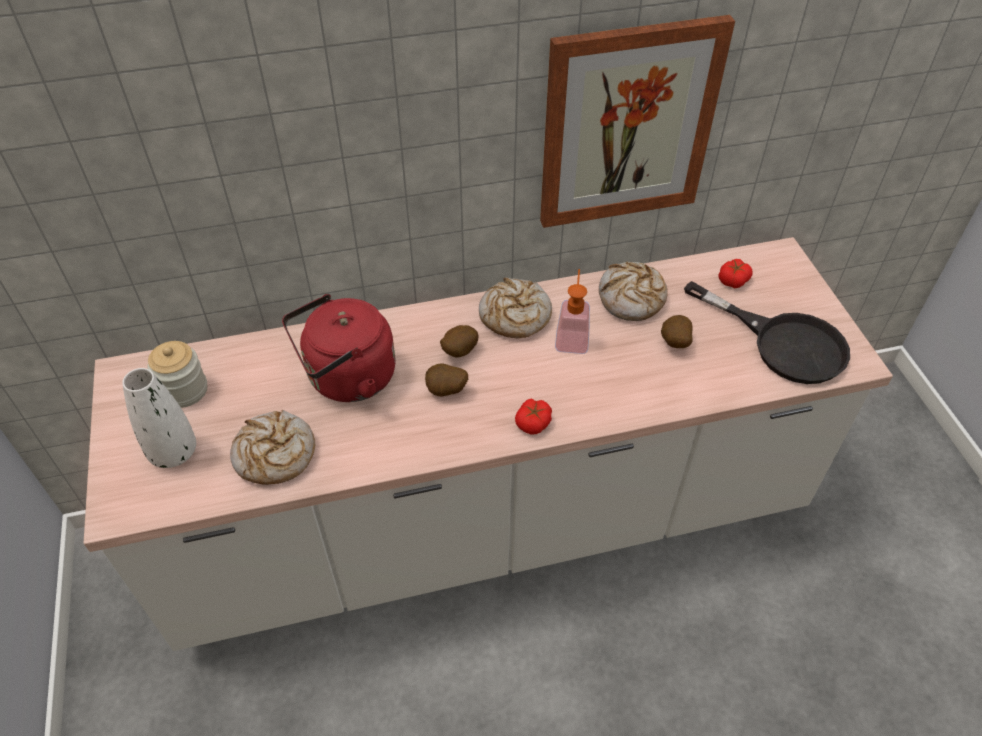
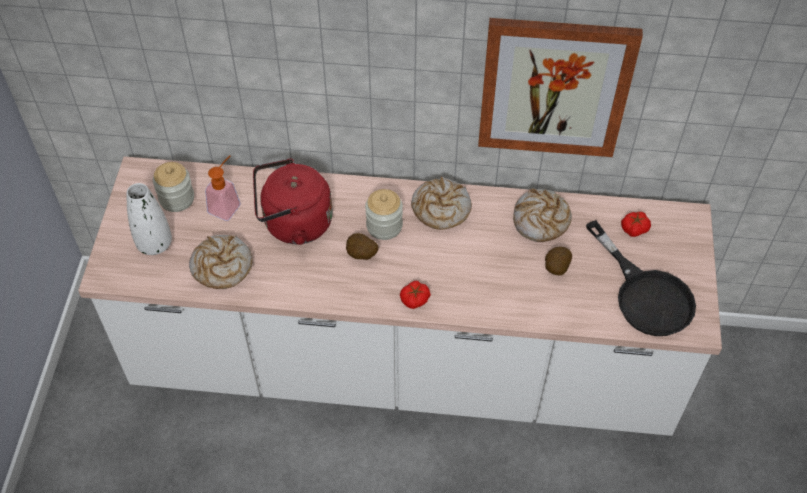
camera: 20 degrees right, 5 degrees up
potato [440,325,478,357] -> jar [365,189,403,240]
soap dispenser [555,269,590,354] -> soap dispenser moved to [205,155,241,221]

